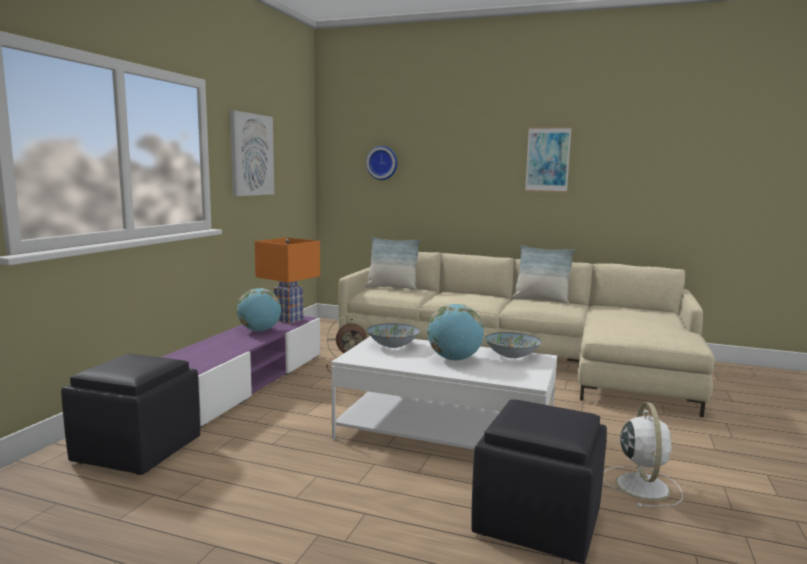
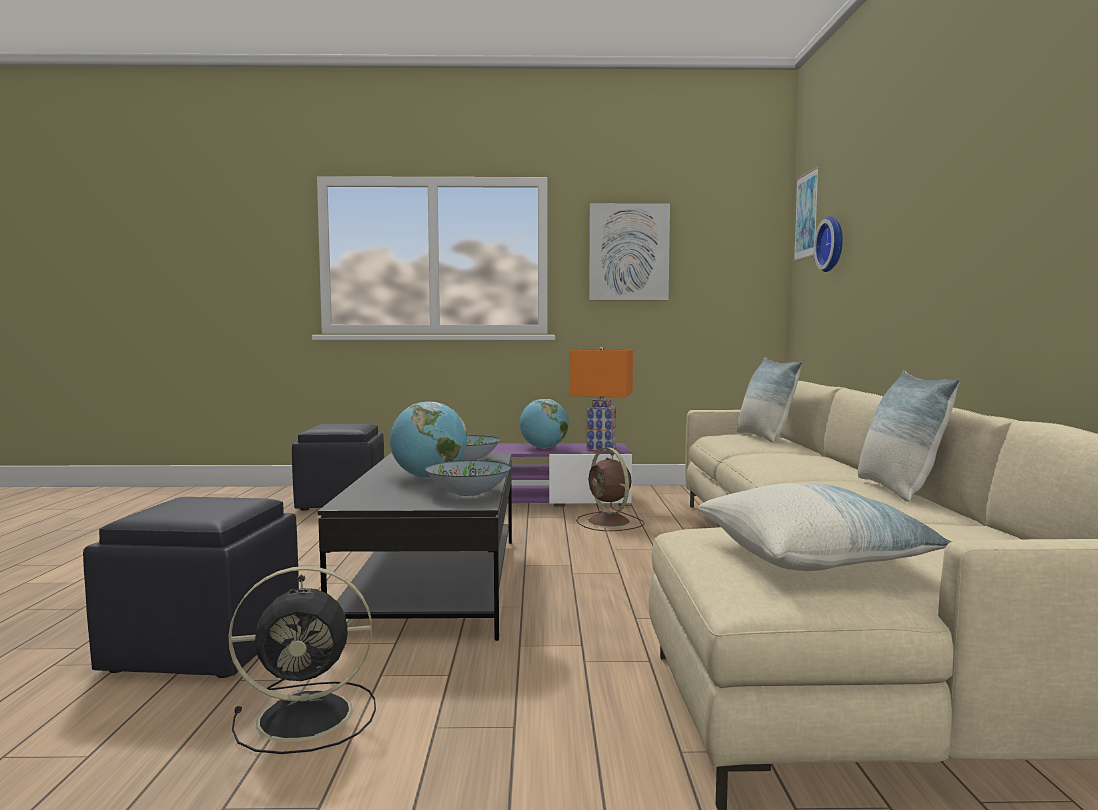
camera: 70 degrees right, 5 degrees down
white coffee table [331,336,557,450] -> black coffee table [318,453,512,641]
picture [525,127,572,192] -> picture moved to [793,166,819,262]
white fan [603,402,683,507] -> black fan [228,566,376,754]
none -> pillow [698,483,952,571]

